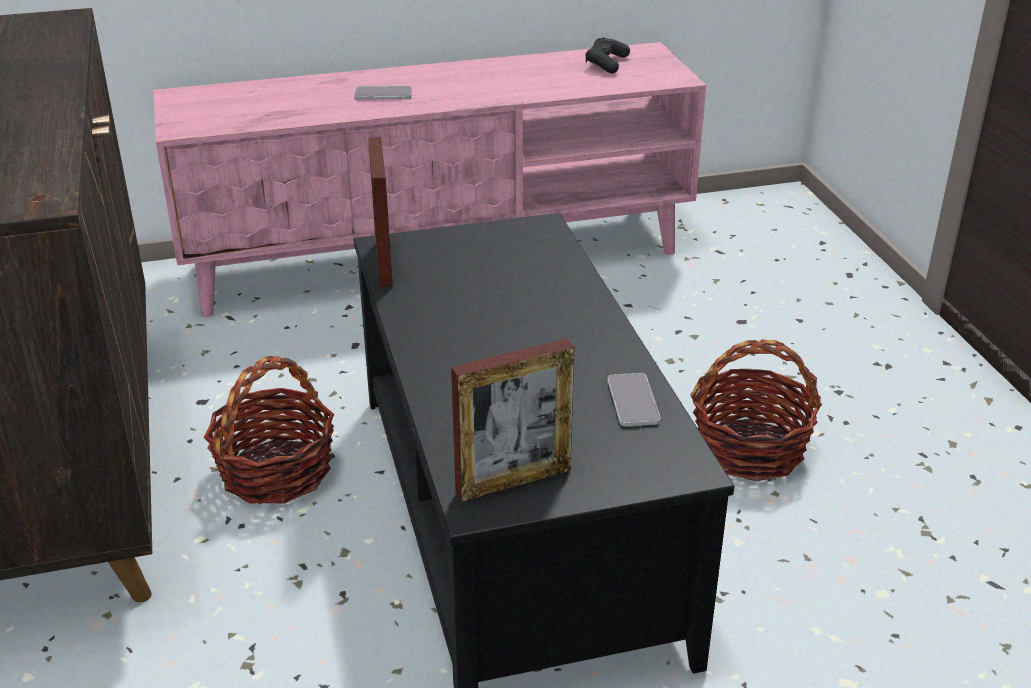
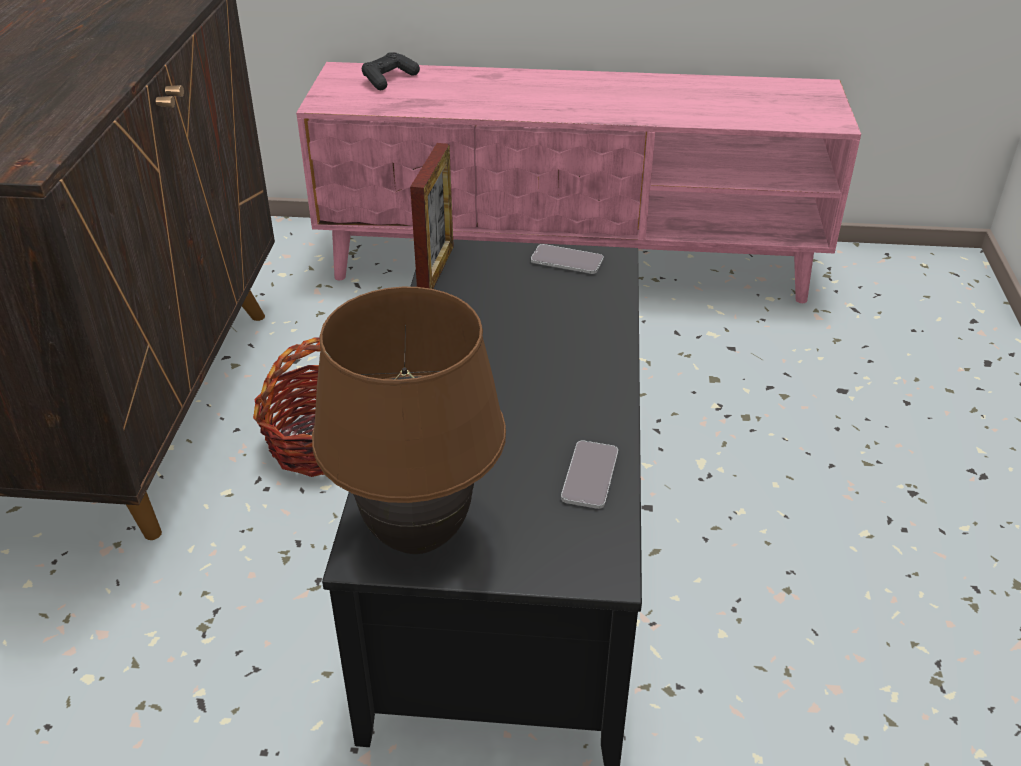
camera: 20 degrees right, 5 degrees up
phone [354,86,412,99] -> phone moved to [531,244,604,274]
picture frame [451,338,575,502] -> brown table lamp [312,287,506,554]
black game controller [585,37,630,73] -> black game controller moved to [361,52,420,90]
basket [691,339,822,481] -> none

